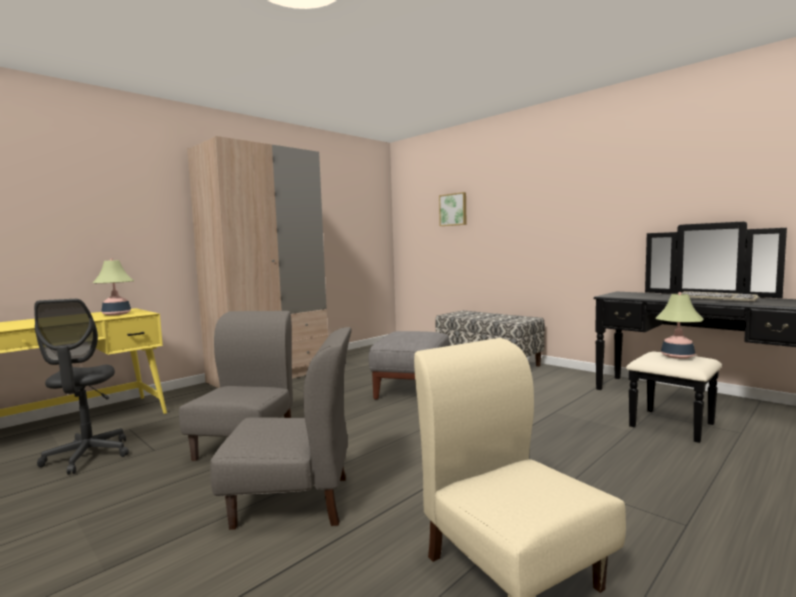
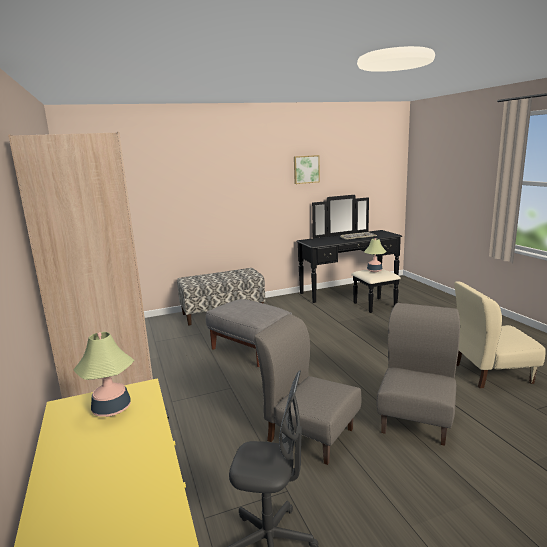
camera: 65 degrees left, 10 degrees up
picture [439,192,467,226] -> picture moved to [294,155,320,184]

